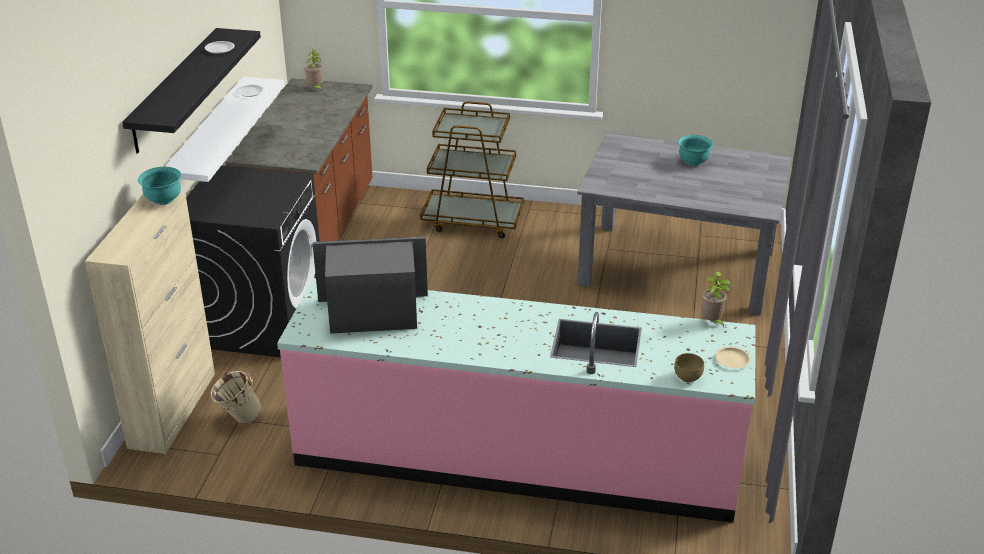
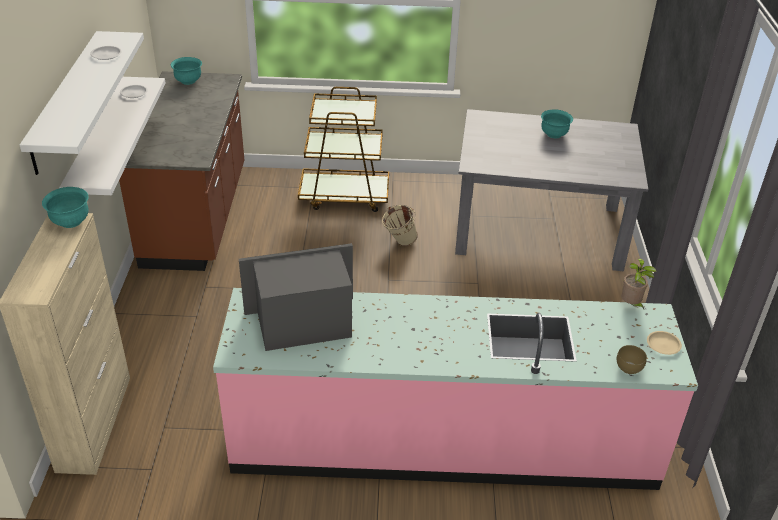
camera: 10 degrees left, 5 degrees up
black shelf [122,28,261,154] -> white shelf [20,31,144,175]
black washing machine [186,166,320,358] -> none
beige bucket [211,371,262,424] -> beige bucket moved to [382,205,418,246]
potted plant [304,49,322,90] -> turquoise bowl [171,57,202,85]

